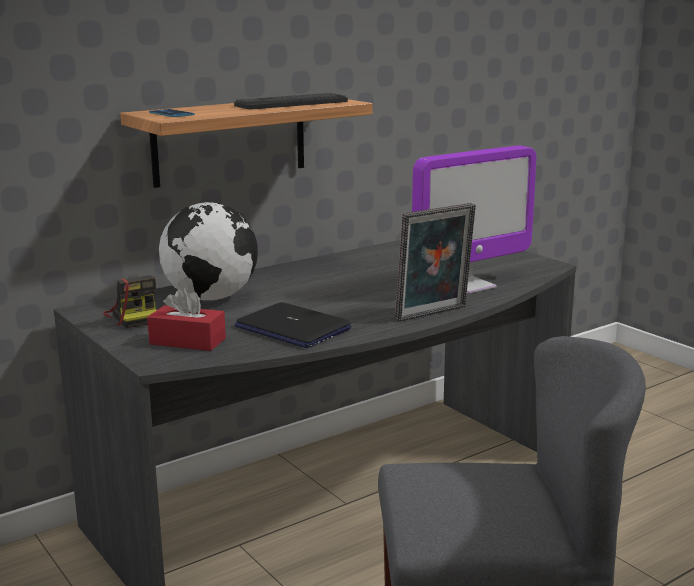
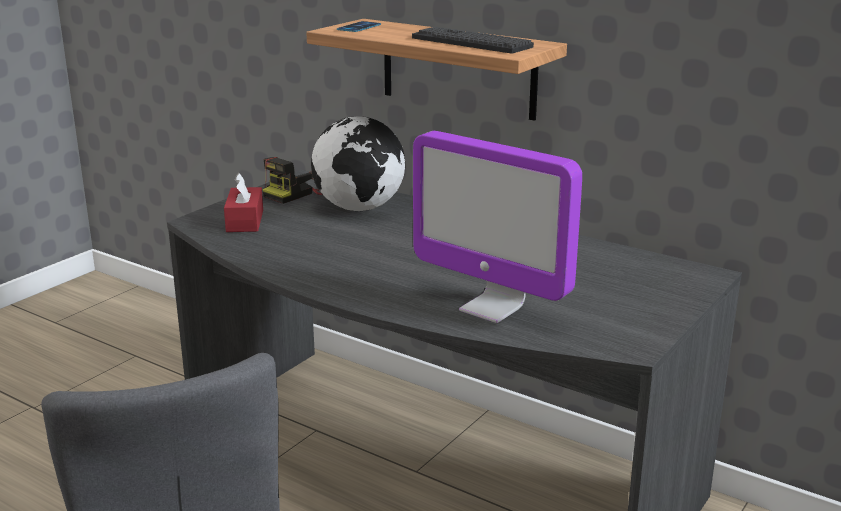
camera: 70 degrees right, 5 degrees up
laptop [235,302,351,348] -> none
picture frame [395,203,476,322] -> none

